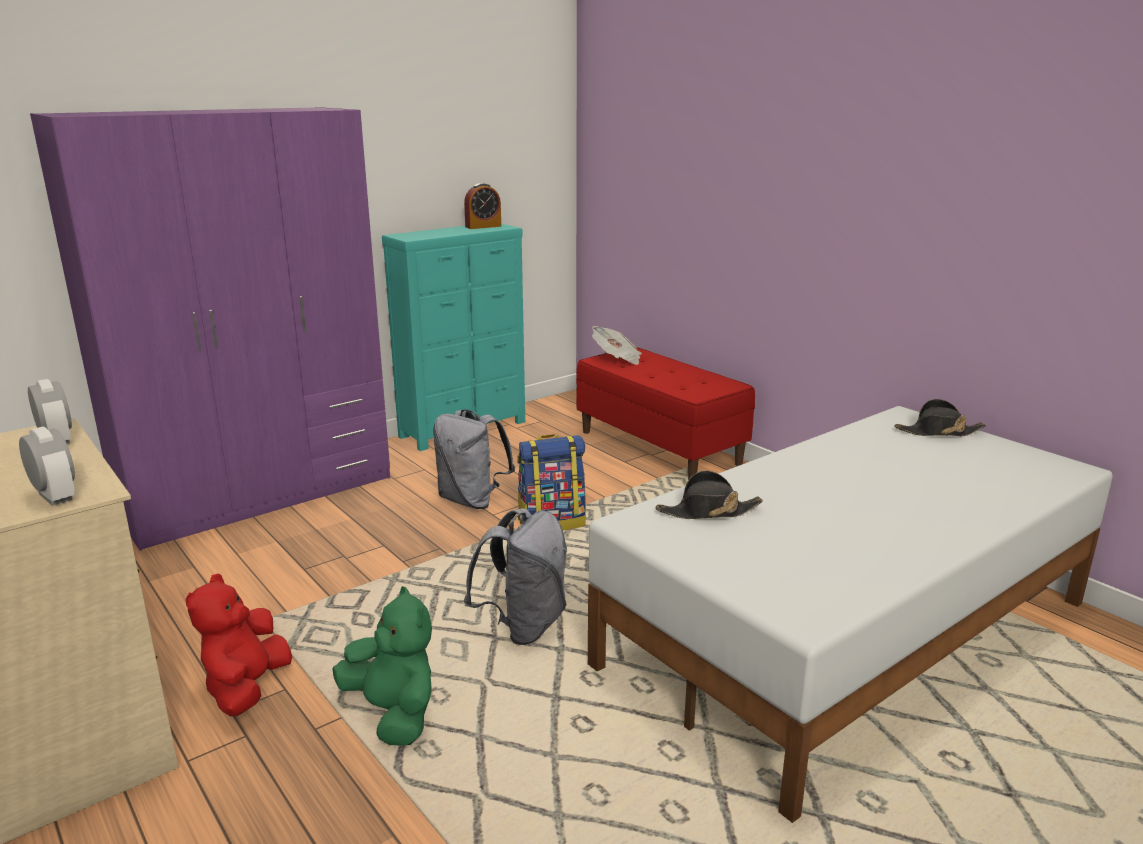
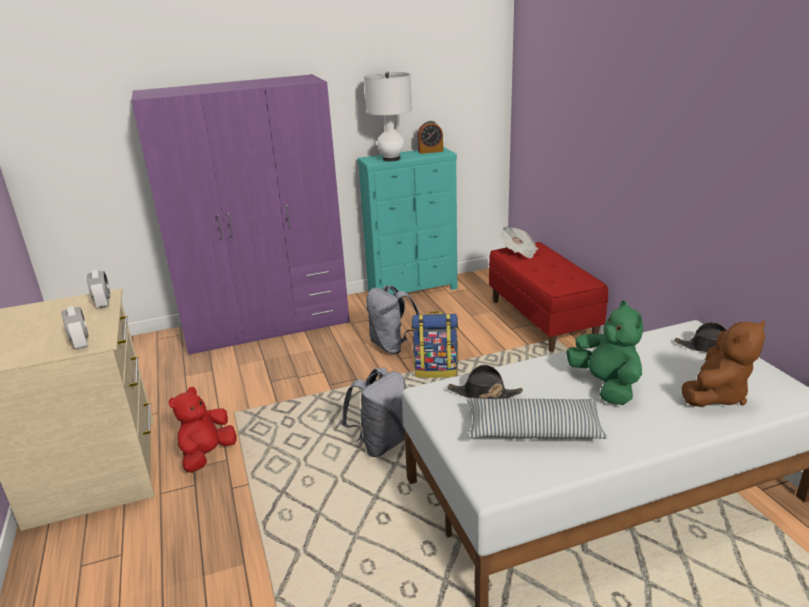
camera: 20 degrees right, 5 degrees up
green plush toy [332,586,432,746] -> green plush toy moved to [566,300,643,405]
none -> white table lamp [364,72,412,161]
none -> pillow [467,398,608,439]
none -> brown plush toy [682,320,765,407]

